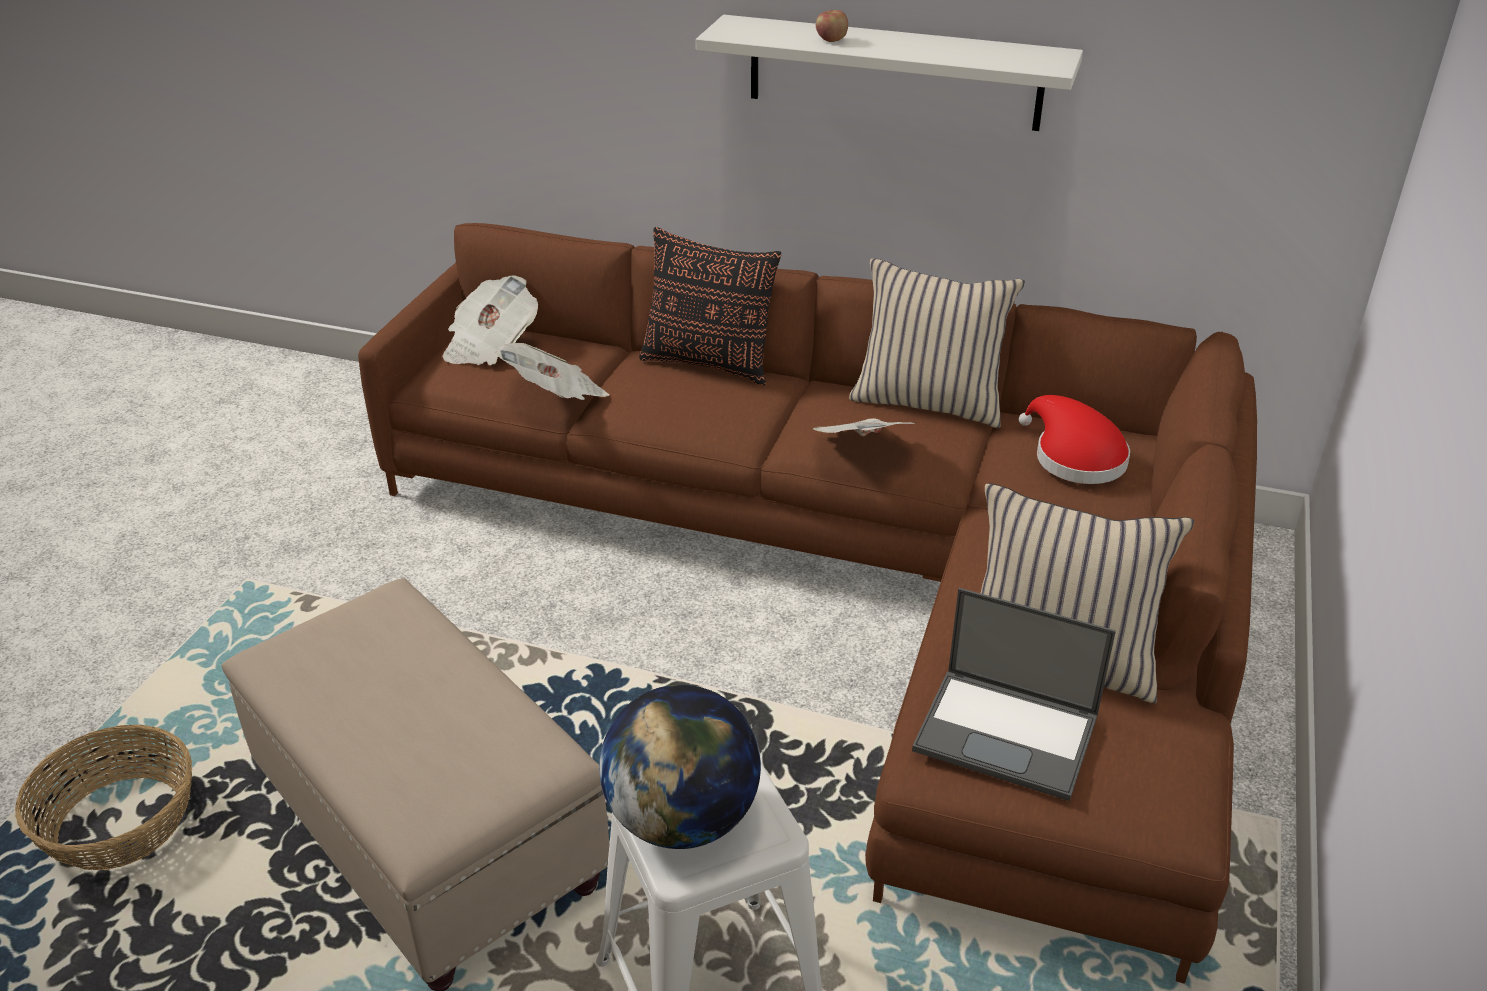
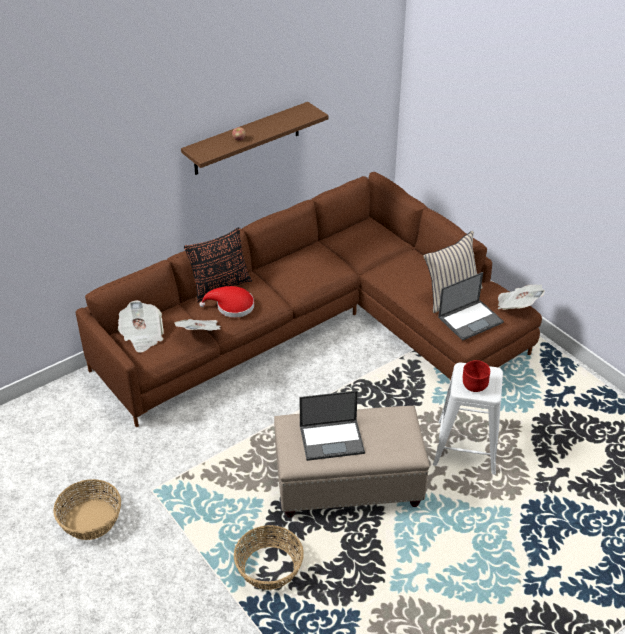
camera: 55 degrees left, 5 degrees up
globe [599,685,761,849] -> red bowl [463,360,490,392]
white shelf [696,15,1083,131] -> brown shelf [181,102,328,175]
newspaper [813,418,917,436] -> newspaper moved to [498,285,545,309]
beige pillow [849,258,1025,428] -> none
red hat [1019,395,1130,484] -> red hat moved to [199,286,254,318]
none -> basket [53,479,121,540]
none -> laptop [299,390,365,461]

